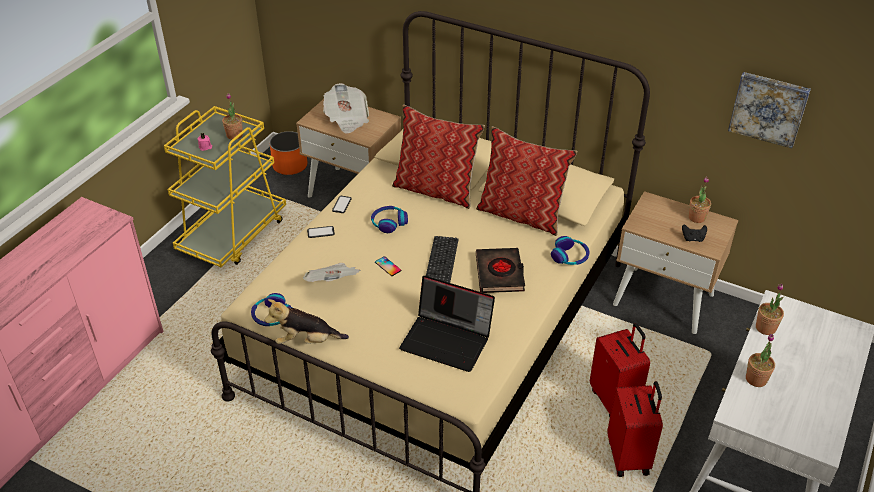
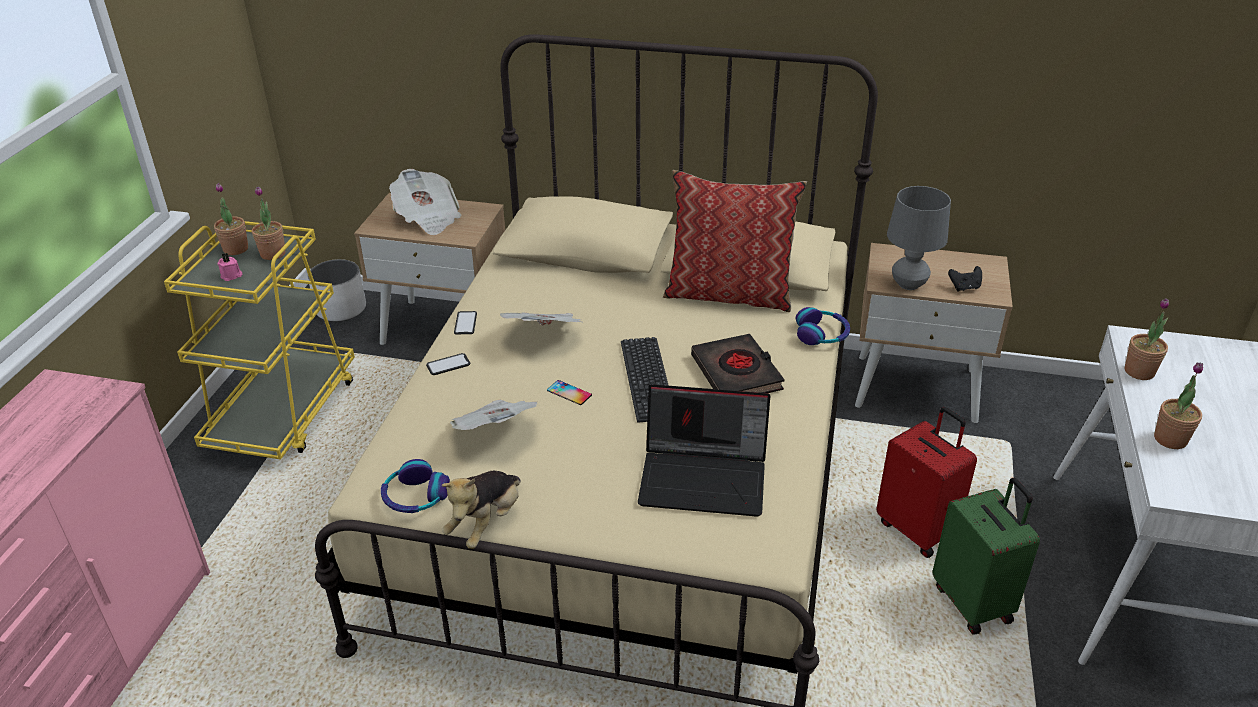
camera: 15 degrees left, 5 degrees down
plush toy [265,299,349,344] -> plush toy turned 45 degrees counterclockwise [442,471,521,549]
orange planter [270,131,307,175] -> white planter [308,259,366,322]
headphones [371,206,408,233] -> newspaper [500,312,582,325]
pillow [392,105,485,209] -> none
red suitcase [607,381,663,477] -> green suitcase [933,478,1040,635]
potted plant [689,176,711,223] -> potted plant moved to [214,183,248,255]
picture [728,72,811,149] -> none
none -> grey table lamp [887,186,951,290]

